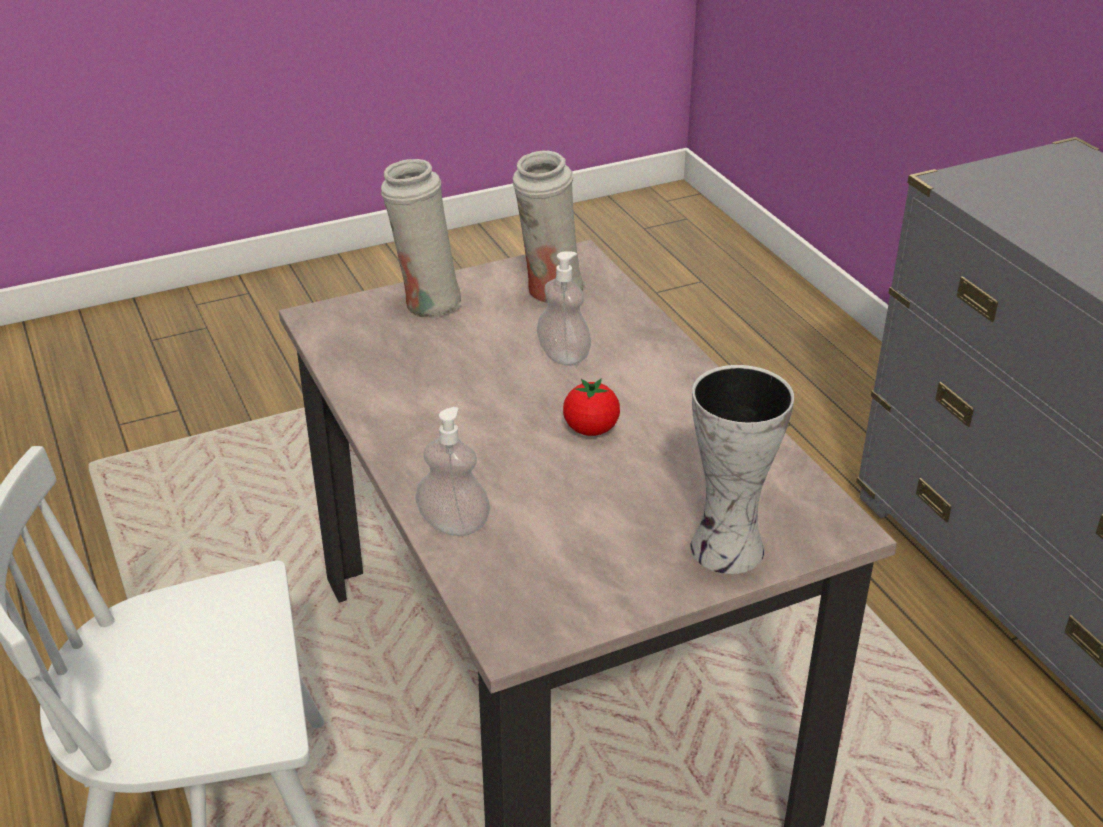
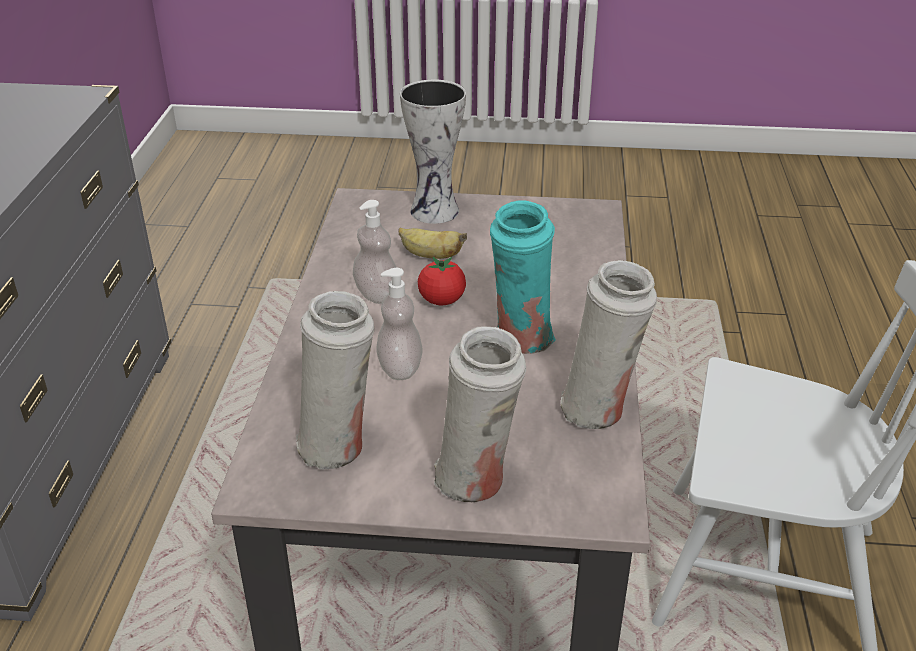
camera: 150 degrees left, 0 degrees up
soap dispenser [415,407,490,536] -> soap dispenser moved to [353,200,397,304]
none -> banana [399,228,467,259]
none -> turquoise vase [490,200,556,354]
none -> white vase [561,260,657,429]

